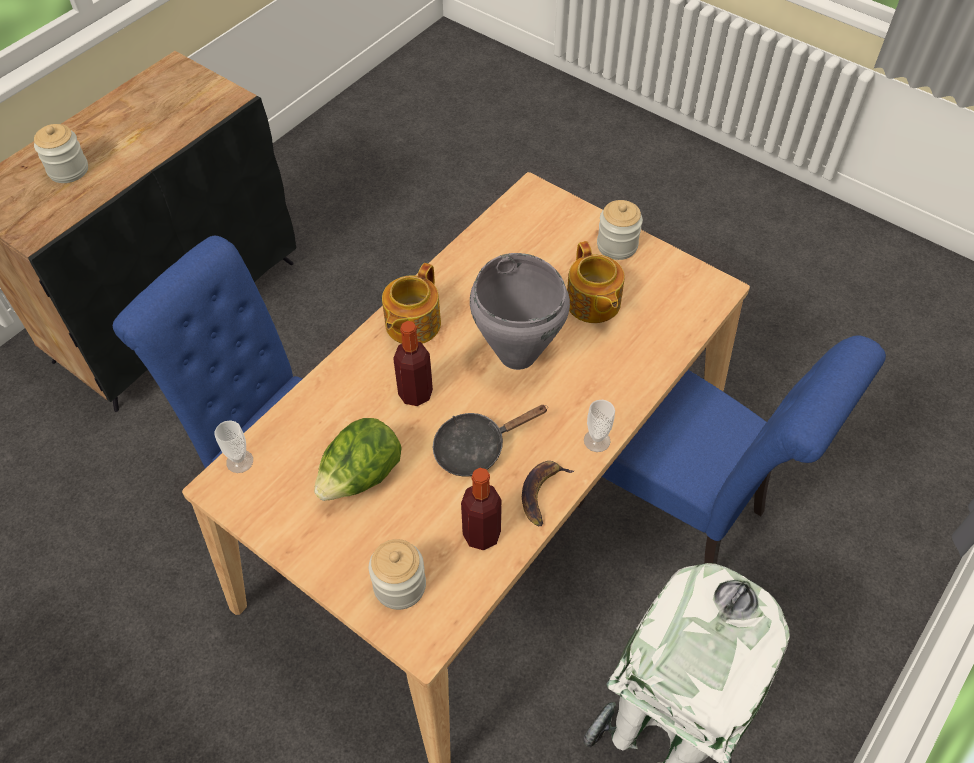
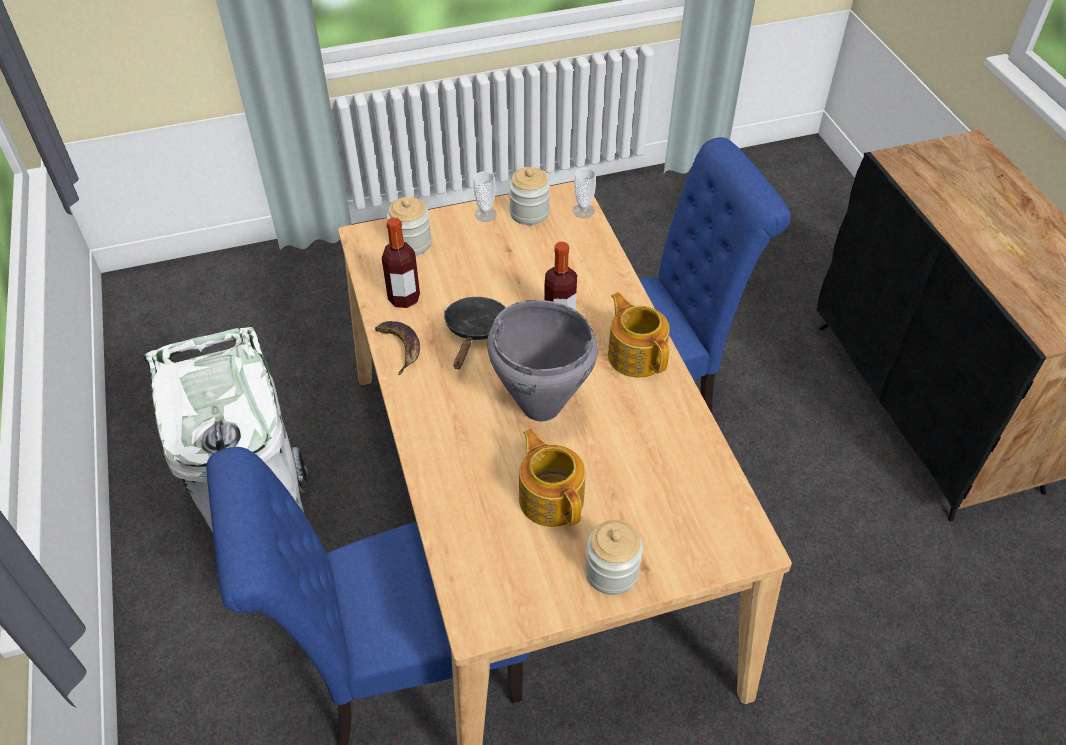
camera: 125 degrees right, 5 degrees down
jar [34,124,88,183] -> jar moved to [509,167,550,225]
lettuce [314,418,402,501] -> none
teapot [567,241,625,323] -> teapot turned 45 degrees clockwise [519,429,585,527]
cup [584,400,615,452] -> cup moved to [473,171,497,222]

